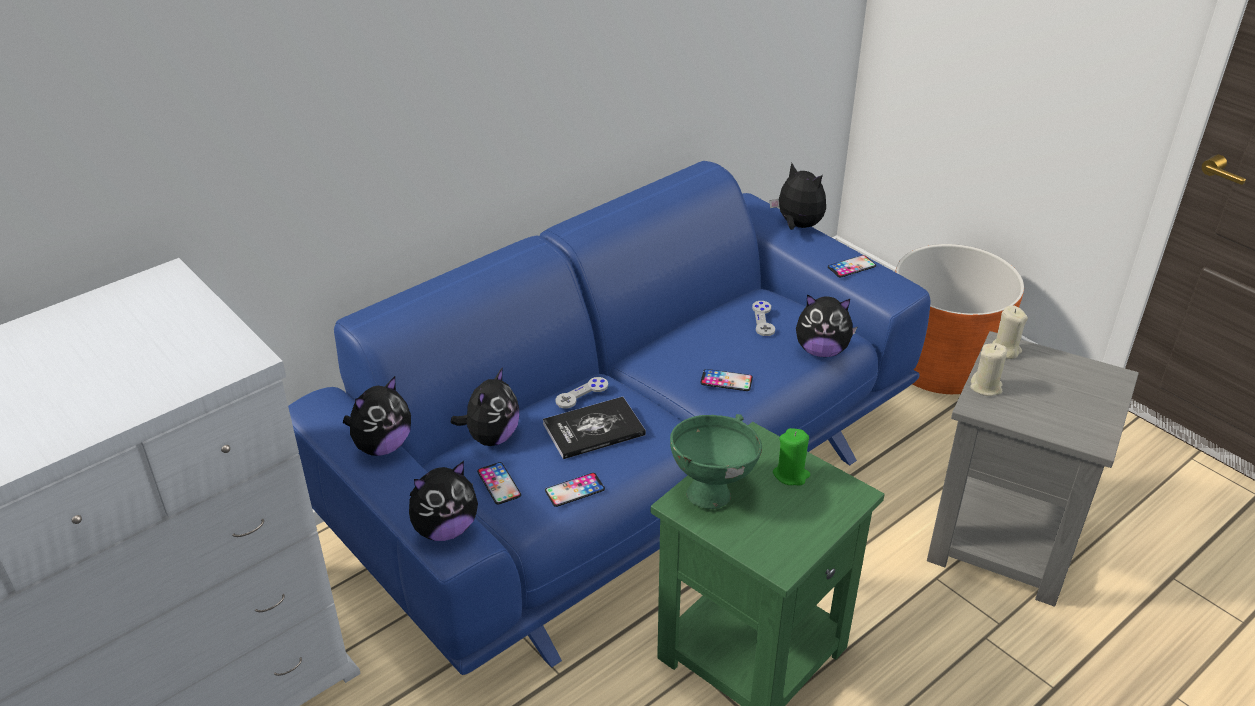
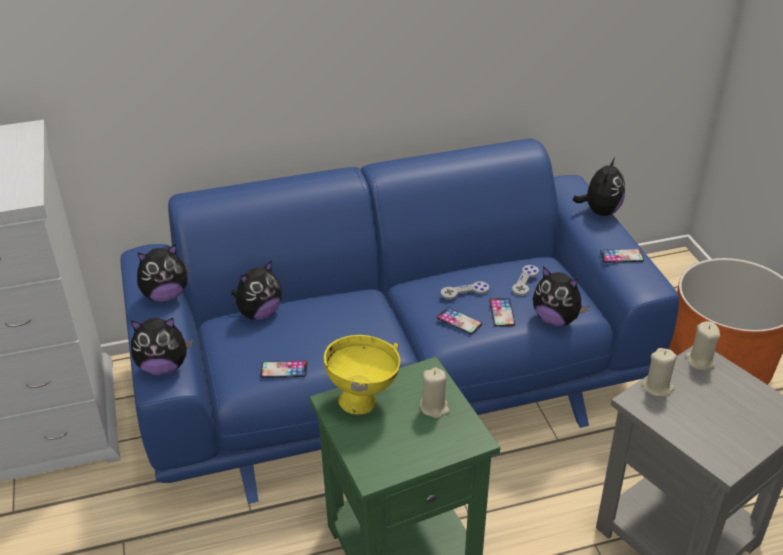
camera: 25 degrees right, 0 degrees up
phone [477,462,521,505] -> phone moved to [489,298,515,327]
book [543,397,646,459] -> none
grey game controller [555,377,608,408] -> grey game controller moved to [441,282,489,299]
green bowl [670,414,762,509] -> yellow bowl [324,335,401,415]
plush toy [770,163,826,230] -> plush toy turned 45 degrees clockwise [573,157,625,216]
green candle [773,428,810,486] -> beige candle [420,367,450,418]

